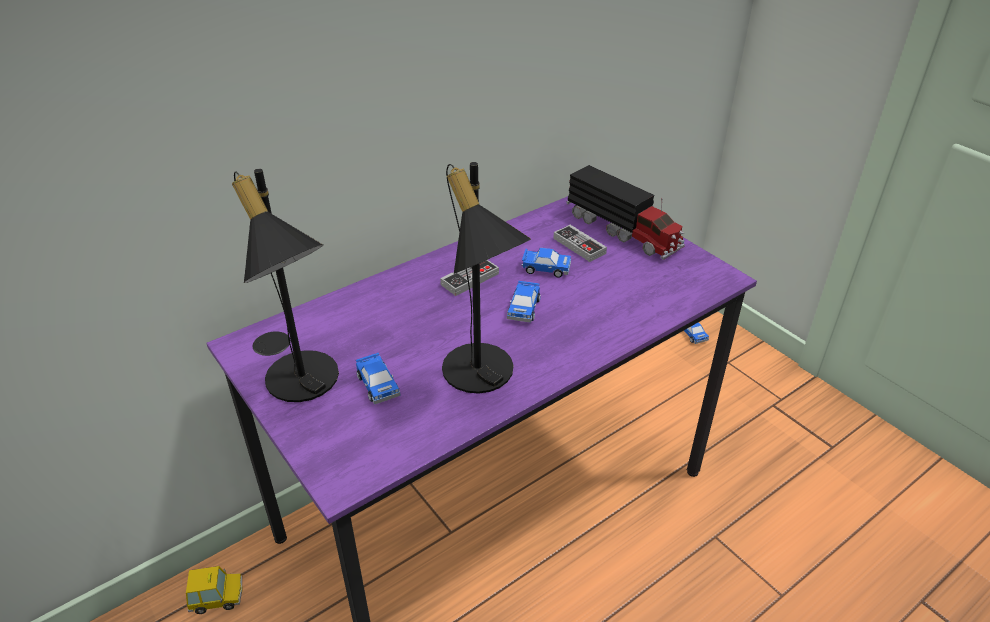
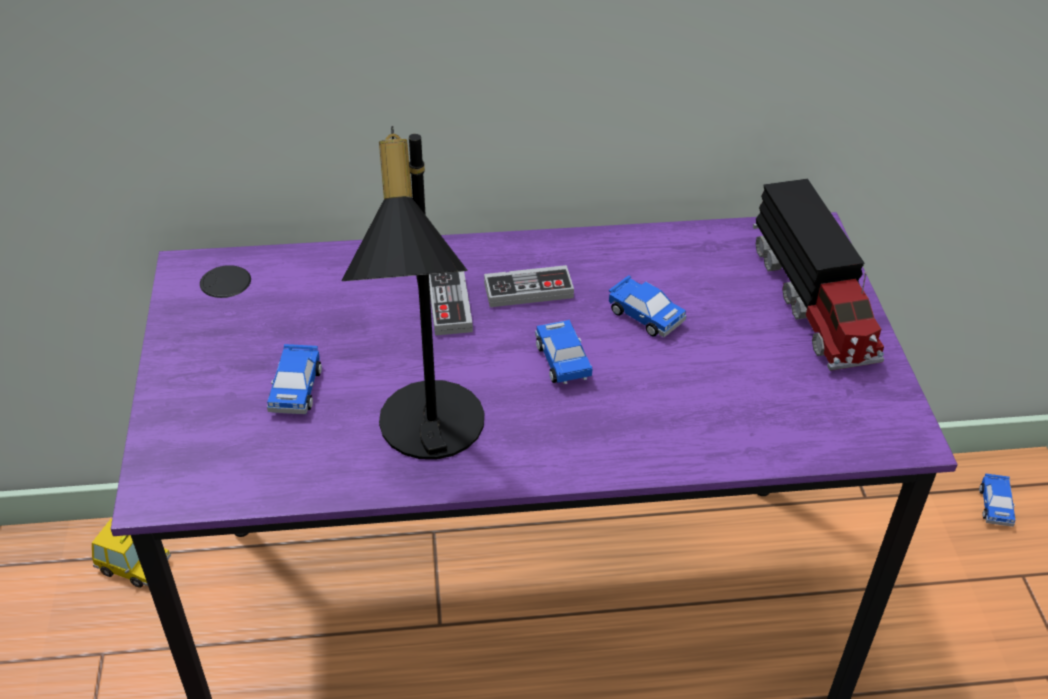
camera: 30 degrees right, 5 degrees up
black table lamp [232,169,339,402] -> none
toy car [507,281,541,323] -> toy car turned 120 degrees clockwise [535,320,592,384]
game controller [553,225,607,262] -> game controller moved to [429,271,473,335]

